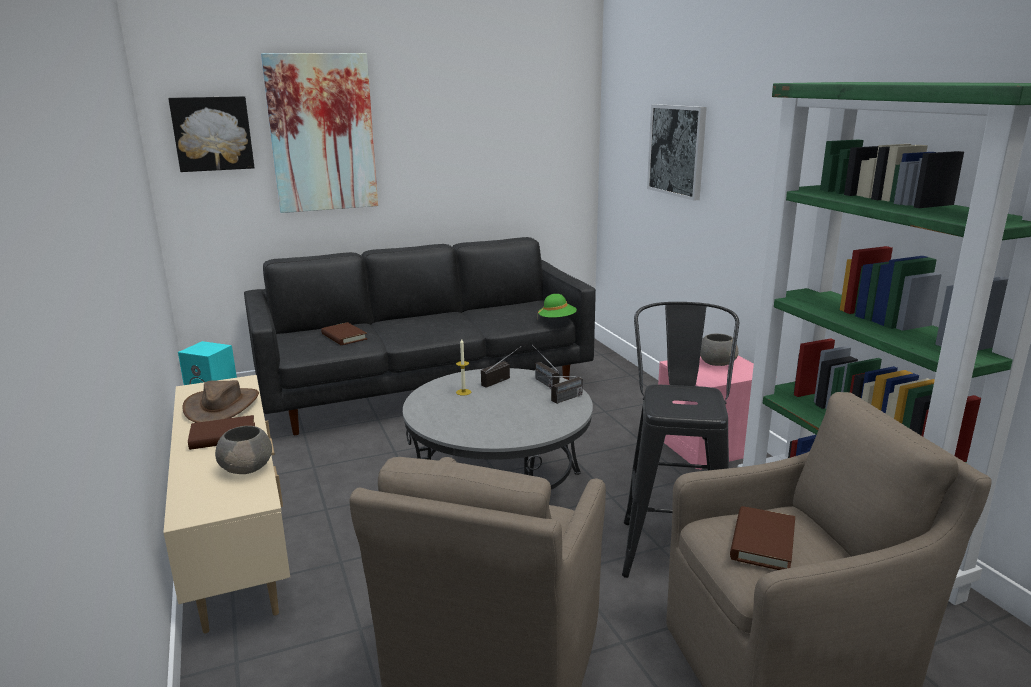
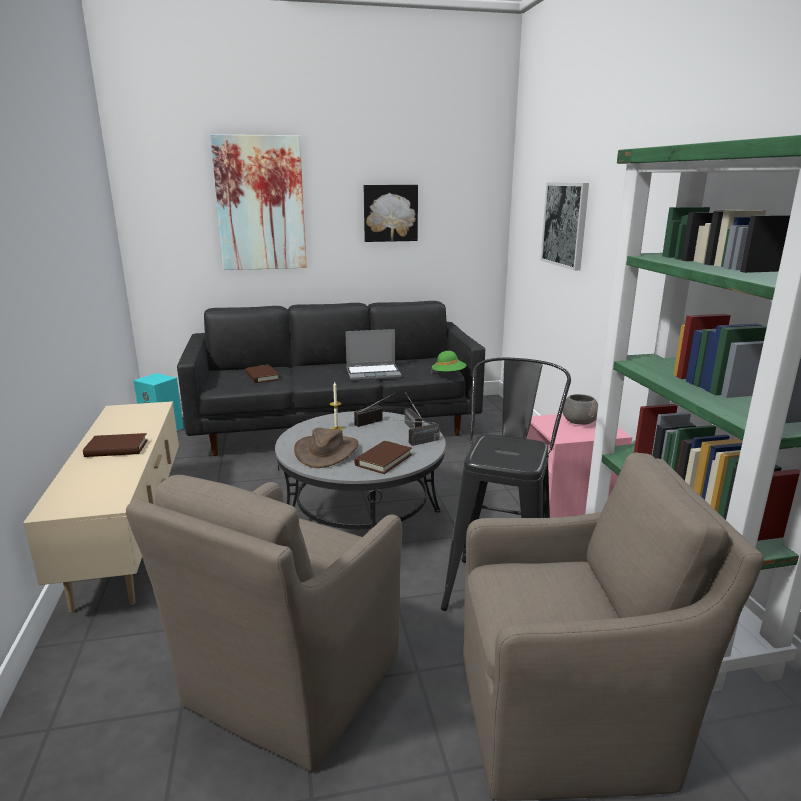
camera: 10 degrees right, 0 degrees up
picture [168,96,255,172] -> picture moved to [364,185,418,242]
brown hat [182,380,259,423] -> brown hat moved to [294,428,358,468]
grey bowl [215,426,272,474] -> none
brown book [730,506,795,570] -> brown book moved to [354,441,412,474]
none -> laptop [345,329,402,381]

